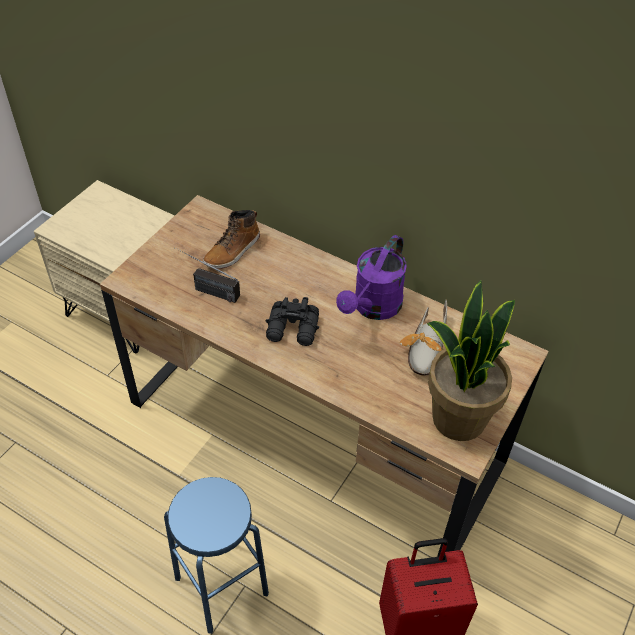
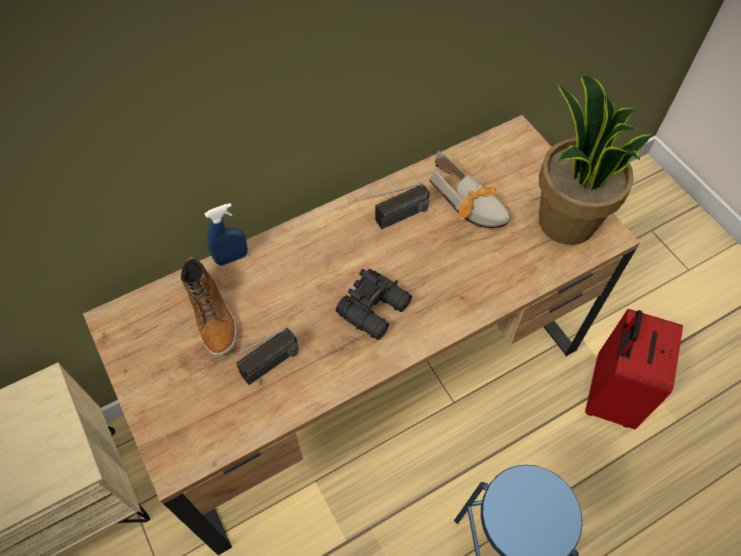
camera: 60 degrees left, 10 degrees up
purple watering can [336,235,407,320] -> radio [348,183,430,229]
none -> blue spray bottle [205,203,248,266]

